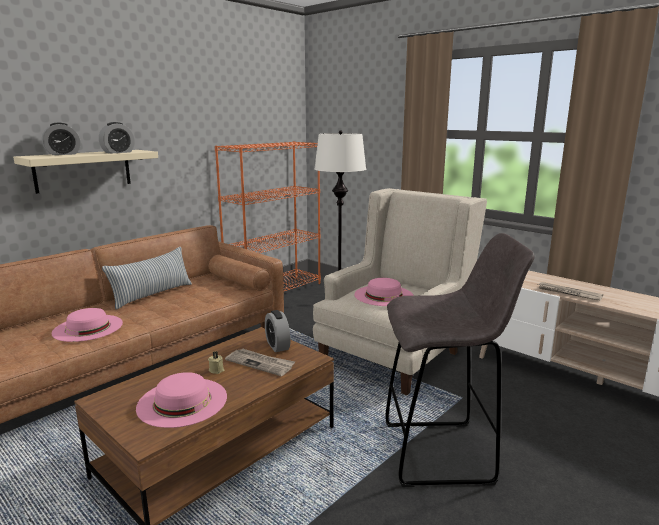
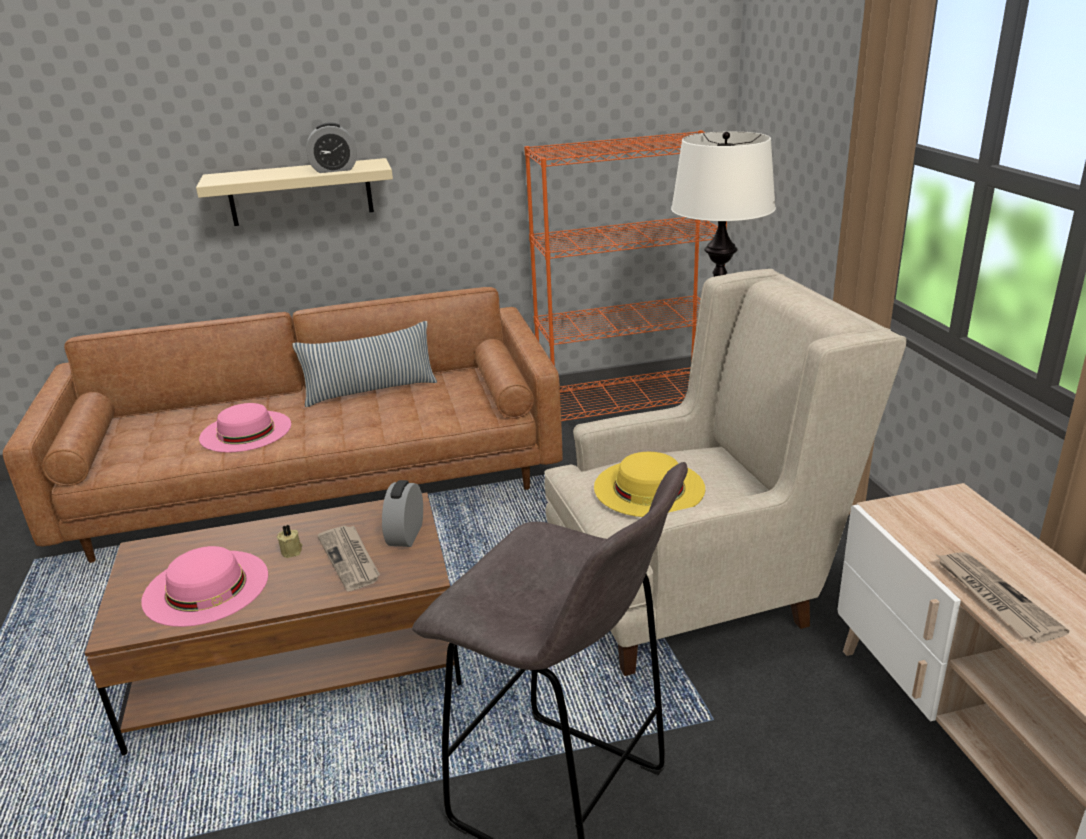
camera: 35 degrees right, 10 degrees up
alarm clock [42,122,81,155] -> none
pink hat [354,278,414,306] -> yellow hat [594,452,705,517]

